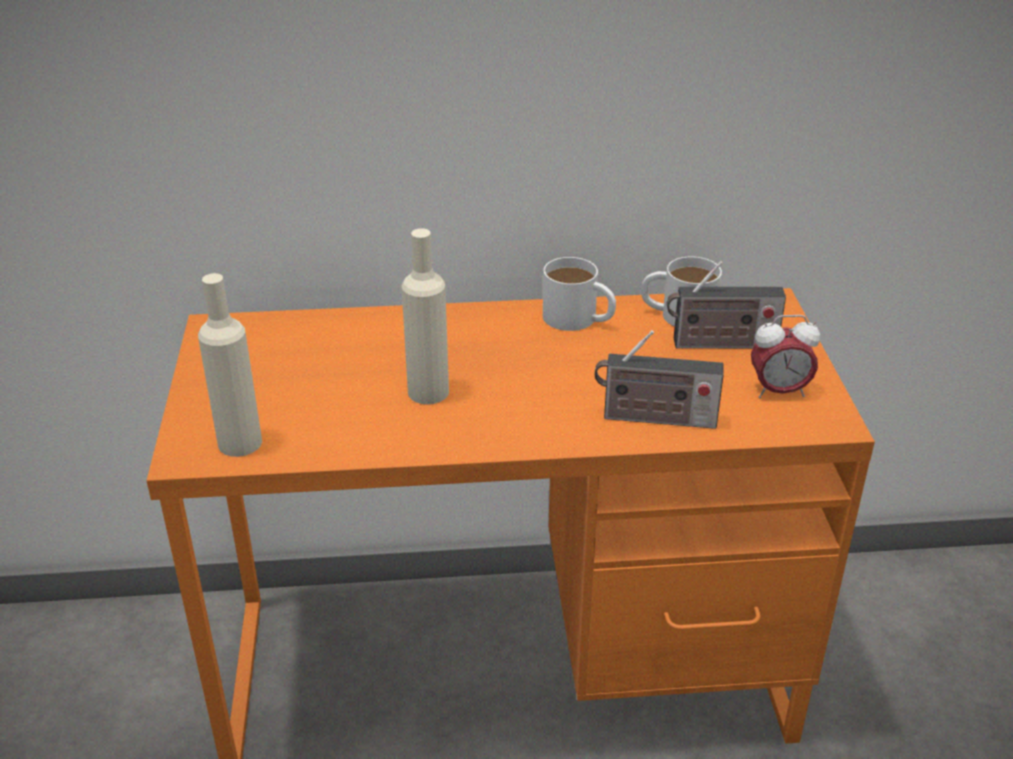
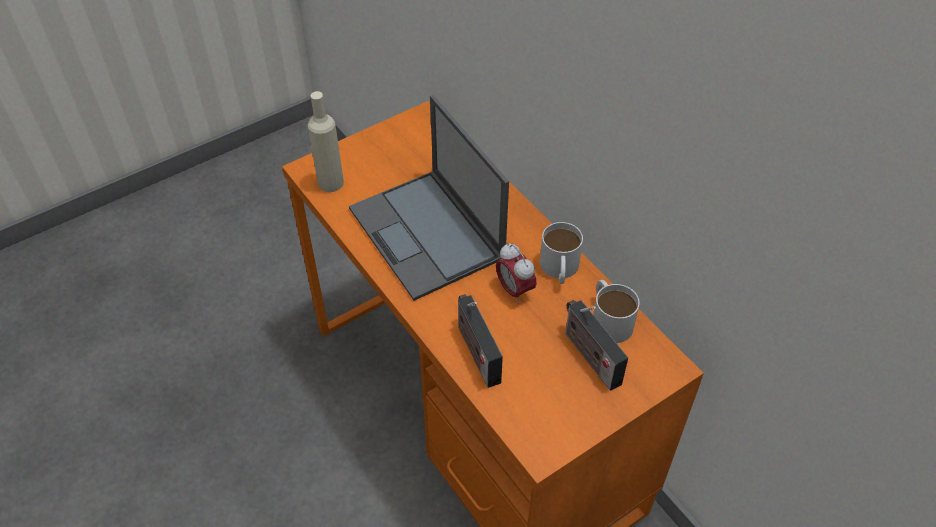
camera: 60 degrees right, 15 degrees up
beige bottle [401,228,449,404] -> laptop [349,95,509,301]
alarm clock [751,315,820,398] -> alarm clock moved to [496,243,537,304]

